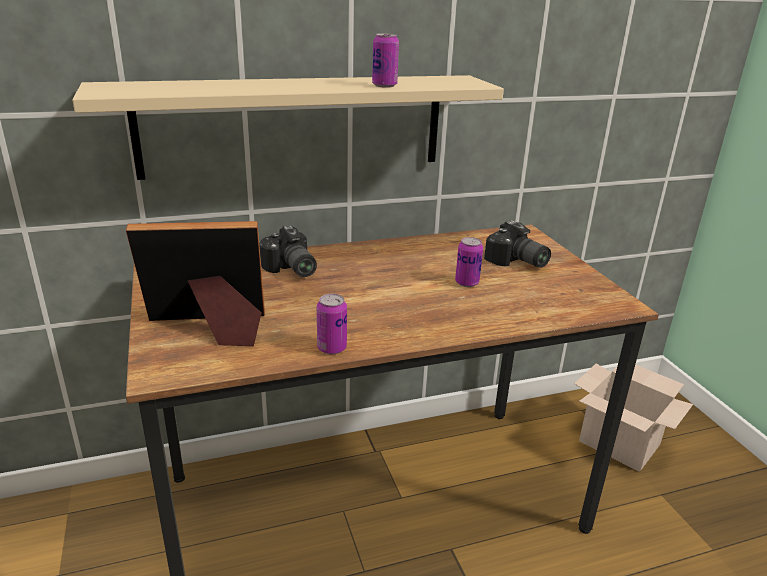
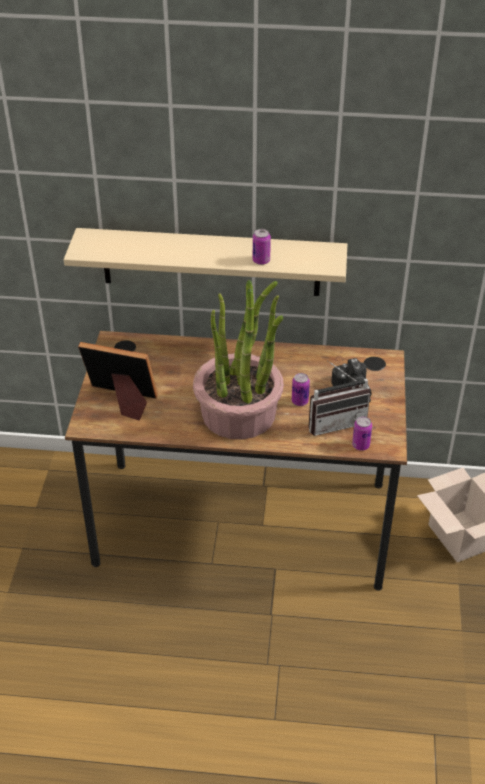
camera: 25 degrees right, 15 degrees up
camera [259,226,317,277] -> none
can [317,294,347,354] -> can moved to [352,416,372,451]
none -> potted plant [193,280,284,440]
none -> radio [309,360,371,436]

